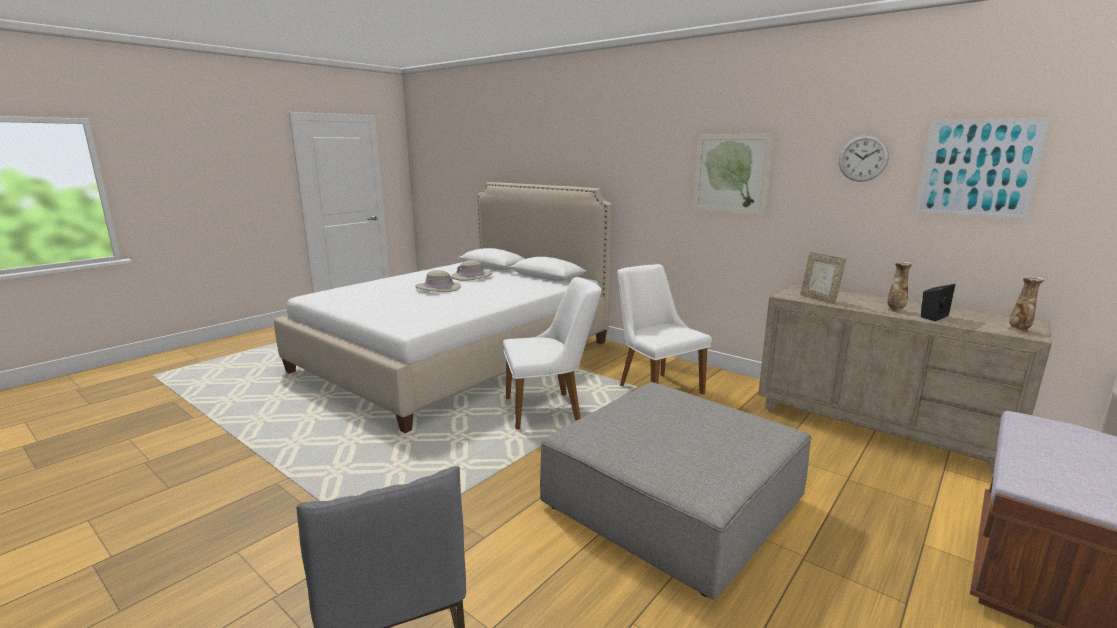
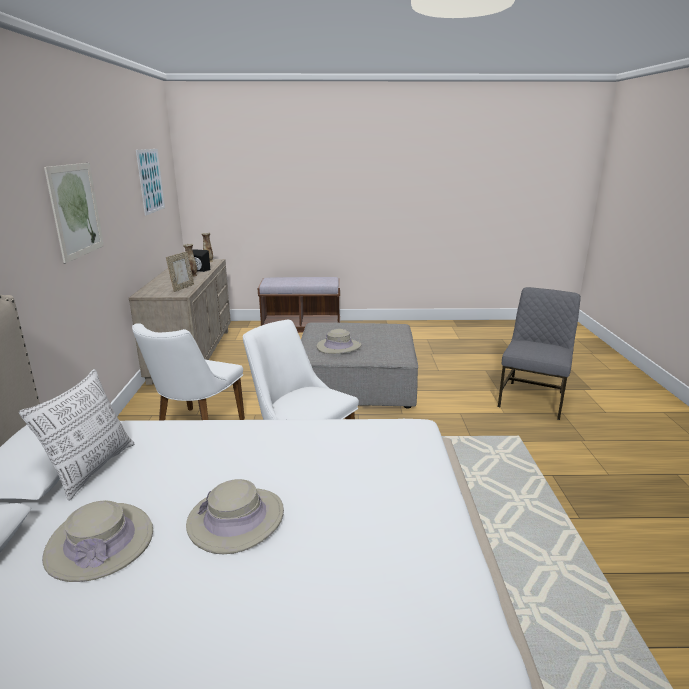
camera: 130 degrees left, 5 degrees up
wall clock [839,135,889,182] -> none
none -> pillow [19,369,134,501]
none -> beige hat [316,329,362,354]

